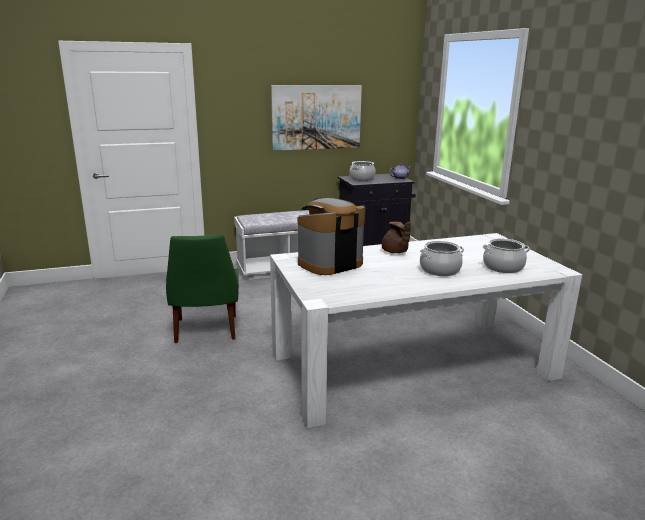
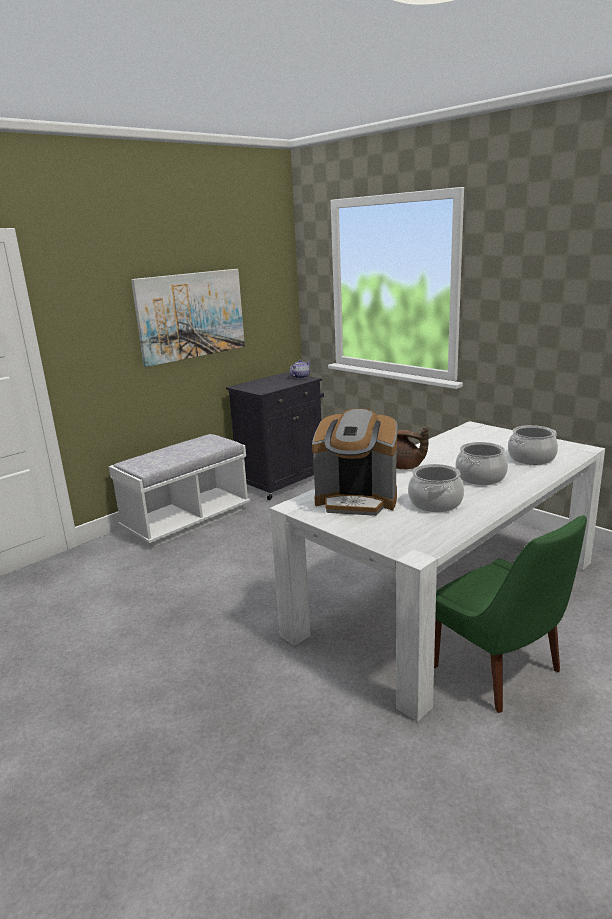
camera: 25 degrees left, 0 degrees up
green chair [166,234,239,343] -> green chair moved to [434,515,587,713]
coffee machine [298,197,365,275] -> coffee machine turned 105 degrees counterclockwise [312,409,397,516]
cooking pot [349,161,376,181] -> cooking pot moved to [408,464,464,512]

